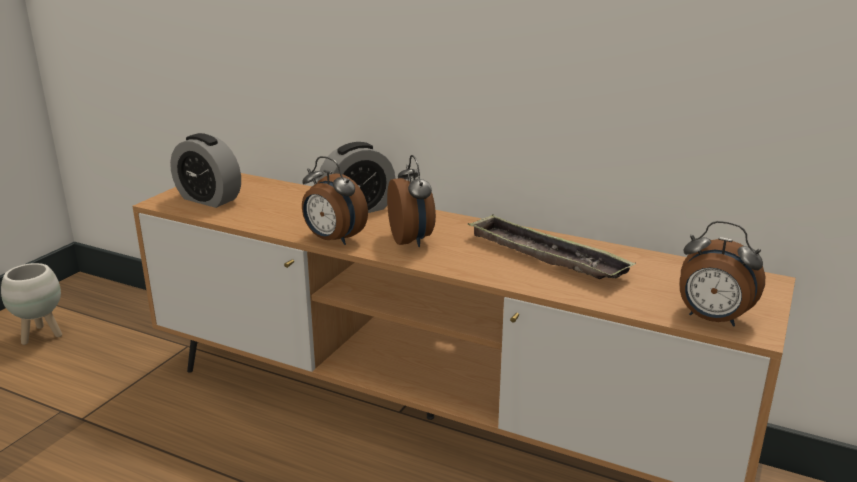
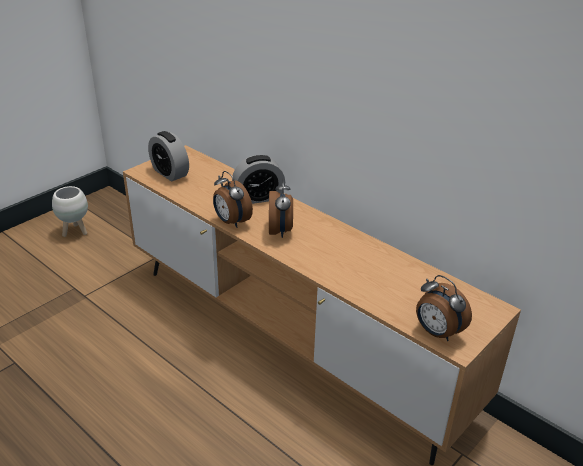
camera: 15 degrees right, 10 degrees up
tray [468,214,636,279] -> none

